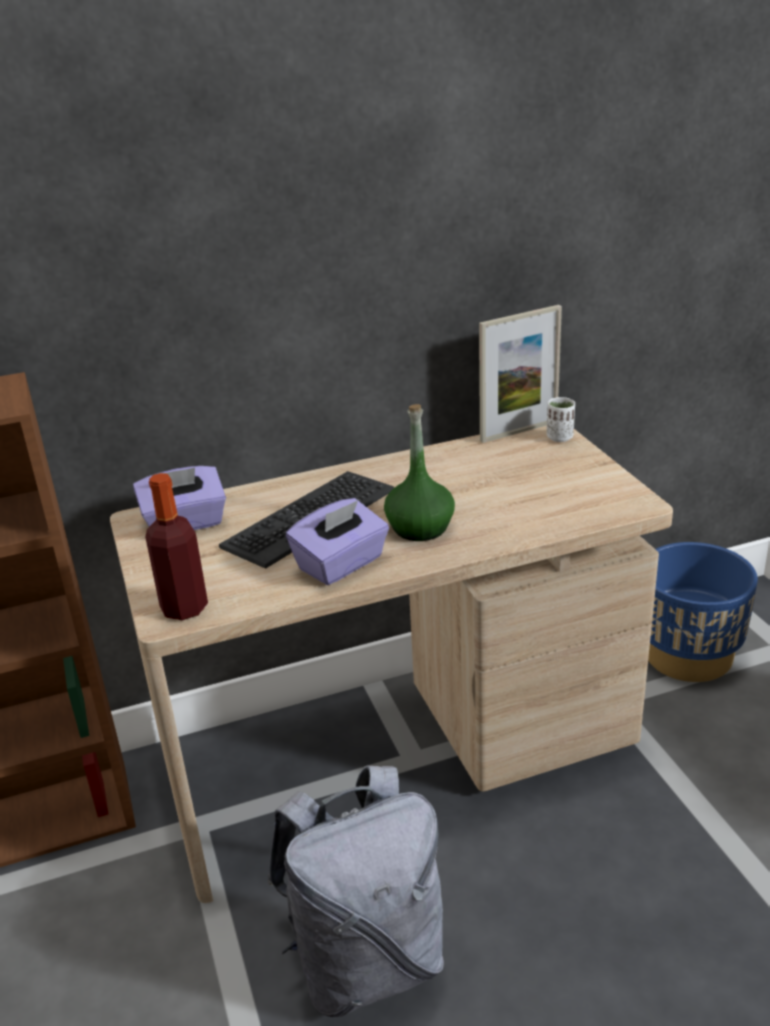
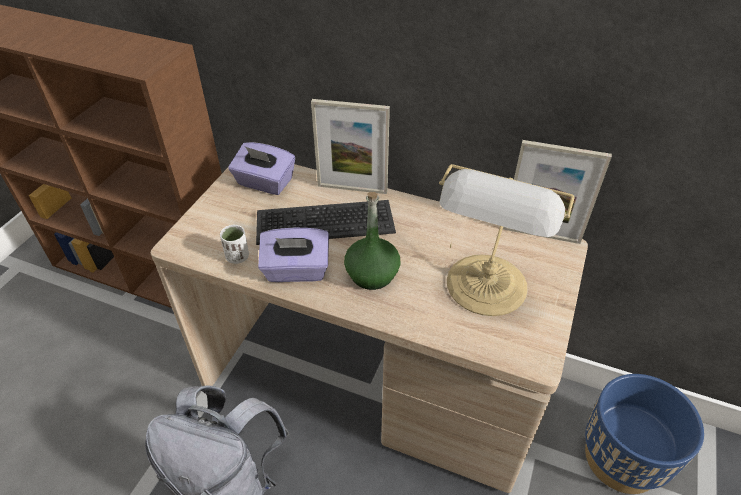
camera: 40 degrees right, 15 degrees up
bottle [145,473,208,620] -> none
white cup [547,397,575,442] -> white cup moved to [220,224,249,264]
none -> picture frame [311,99,390,194]
none -> table lamp [439,164,575,316]

